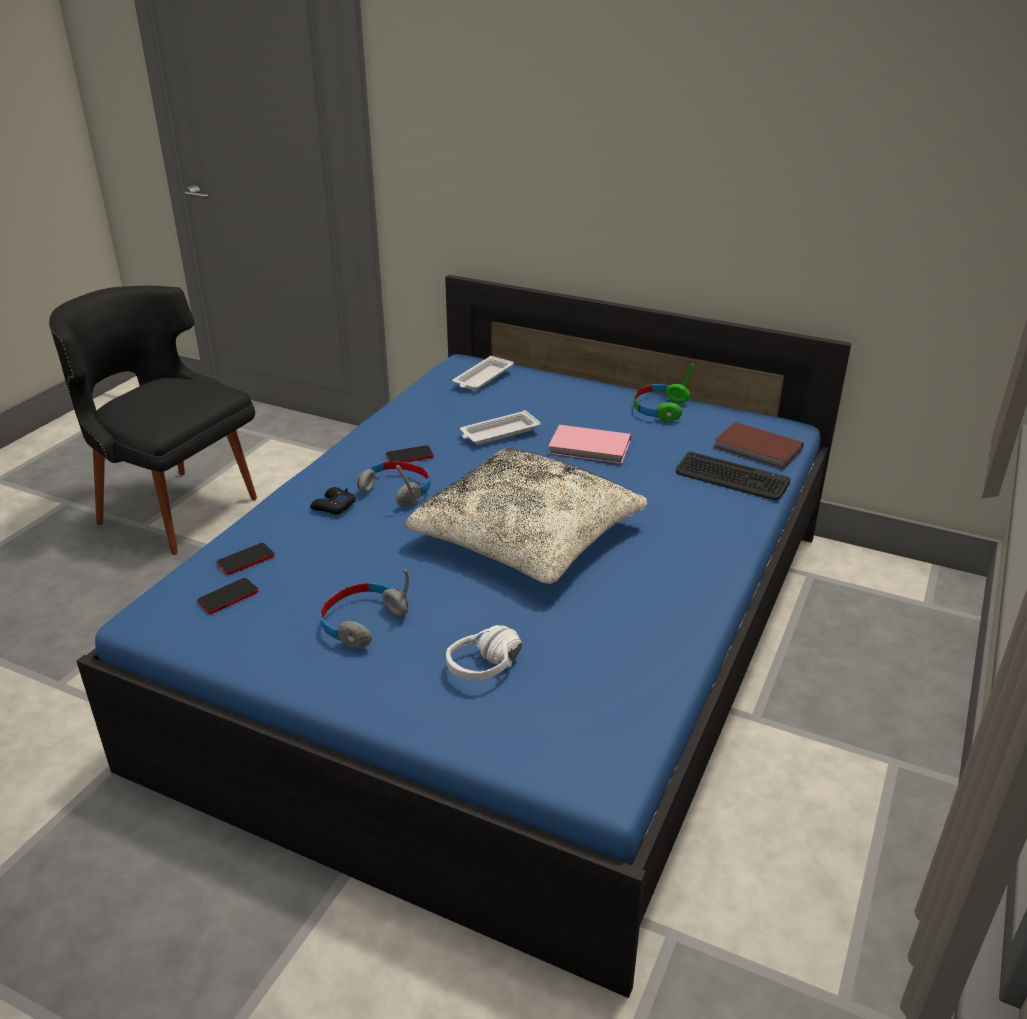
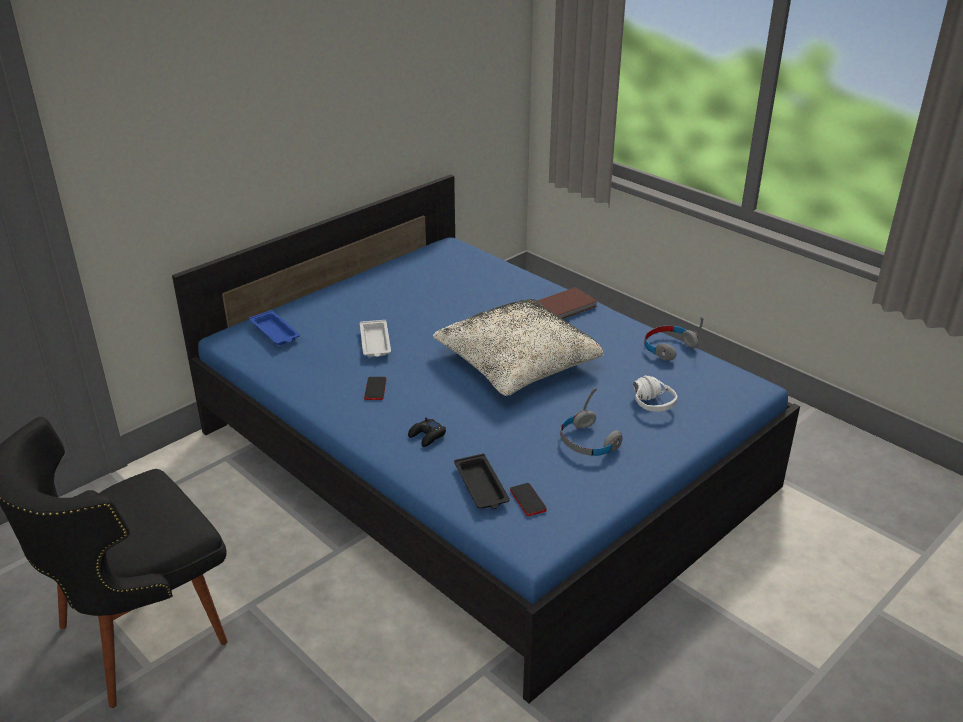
camera: 70 degrees left, 0 degrees up
phone [216,543,275,575] -> black tray [454,454,510,509]
grey headphones [357,461,430,506] -> grey headphones moved to [644,317,703,360]
white tray [452,356,514,391] -> blue tray [249,310,300,345]
pink book [548,425,631,464] -> none
green headphones [633,364,694,422] -> none
keyboard [676,452,790,500] -> none
brown book [714,422,804,469] -> brown book moved to [537,287,597,319]

